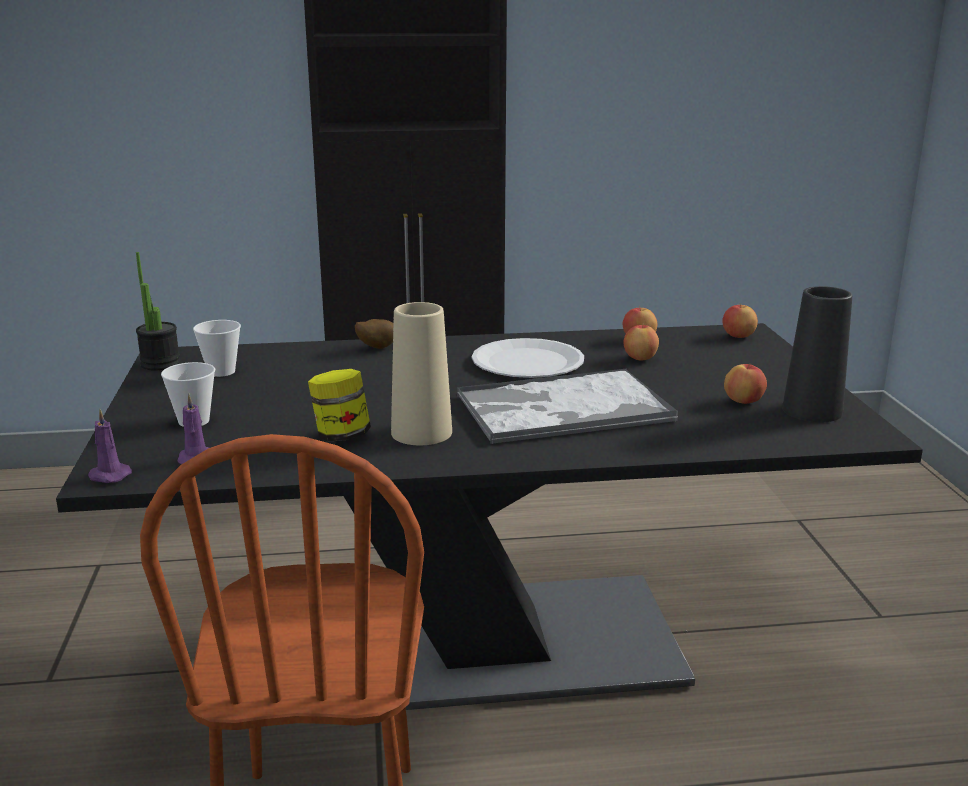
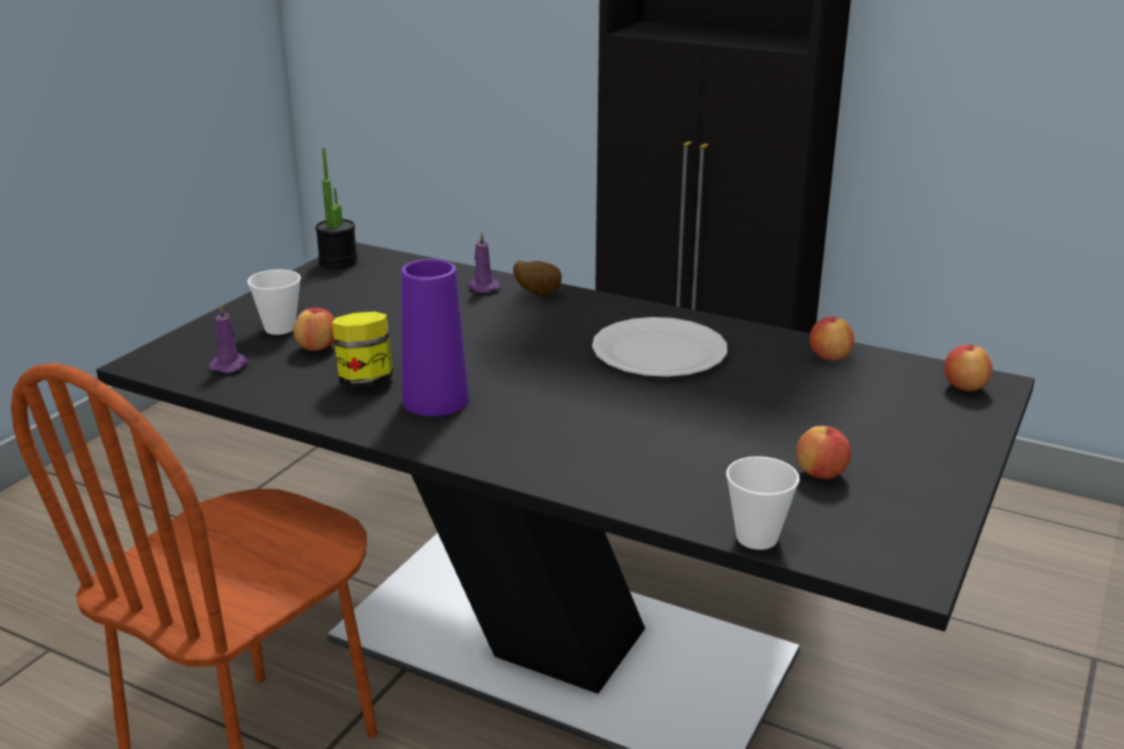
camera: 35 degrees right, 5 degrees up
purple candle [88,409,132,483] -> purple candle moved to [468,232,500,293]
cup [193,320,241,377] -> cup moved to [726,456,800,550]
beige vase [391,302,452,445] -> purple vase [401,259,469,416]
tray [457,368,678,444] -> none
apple [623,325,659,360] -> apple moved to [293,307,335,351]
black vase [782,286,852,422] -> none

